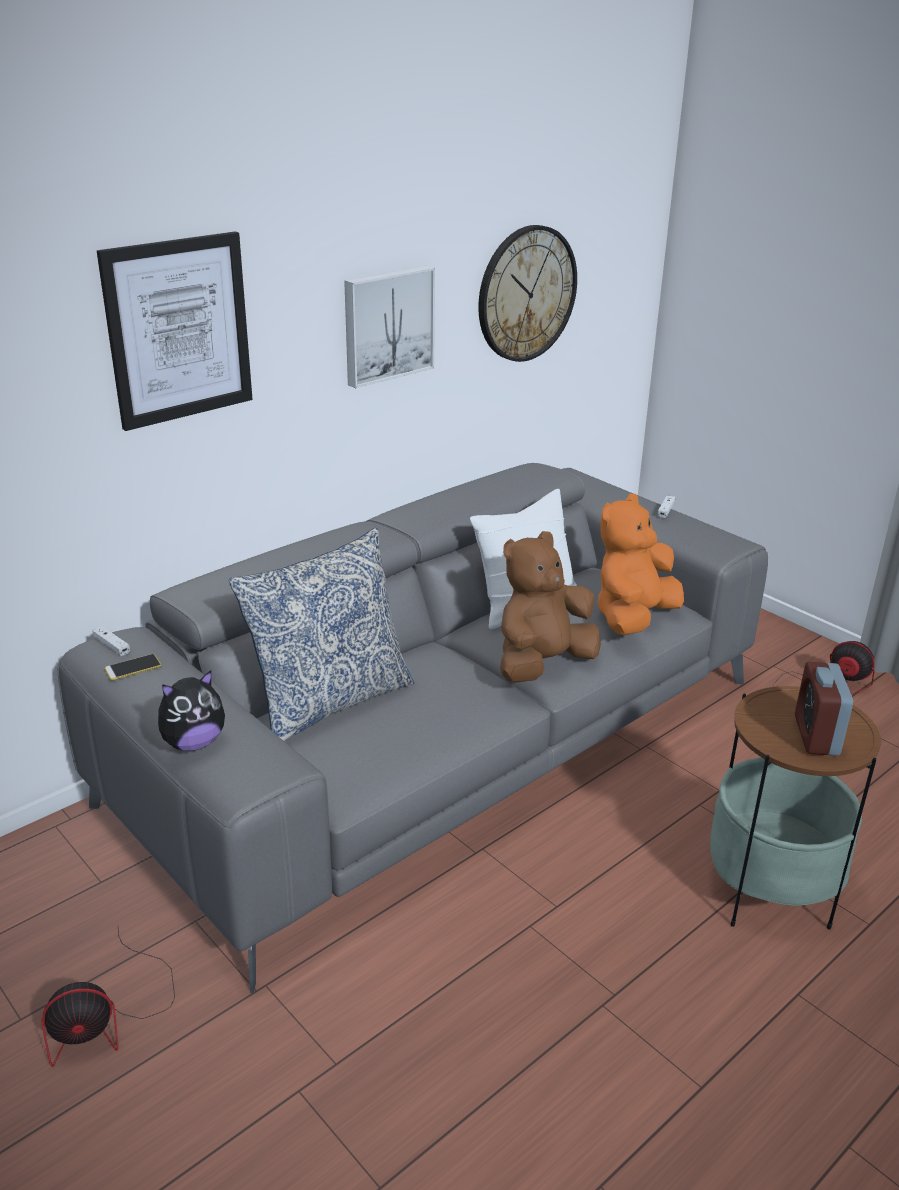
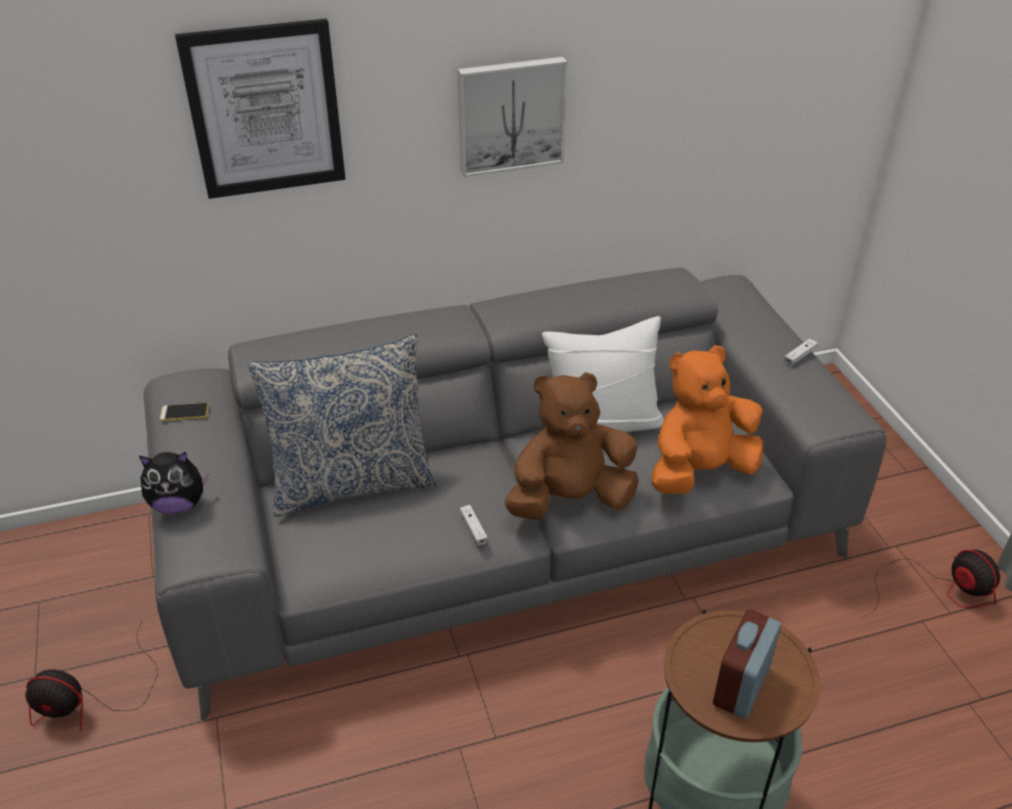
camera: 25 degrees right, 10 degrees up
white game controller [93,626,130,656] -> white game controller moved to [460,505,488,546]
wall clock [478,225,577,362] -> none

